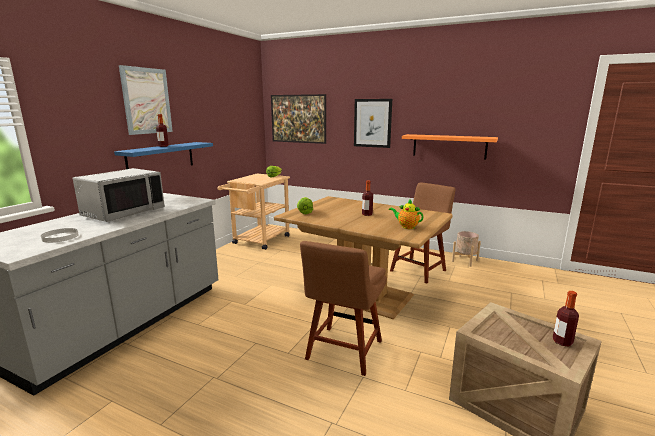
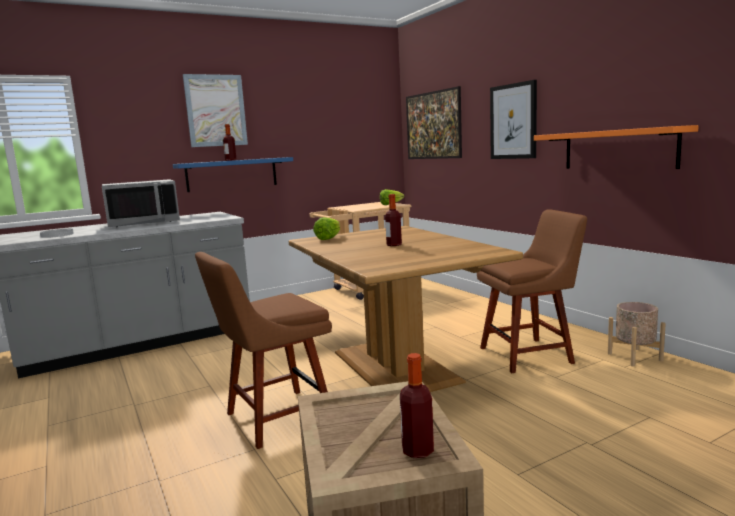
camera: 35 degrees right, 5 degrees down
teapot [389,199,424,229] -> none

